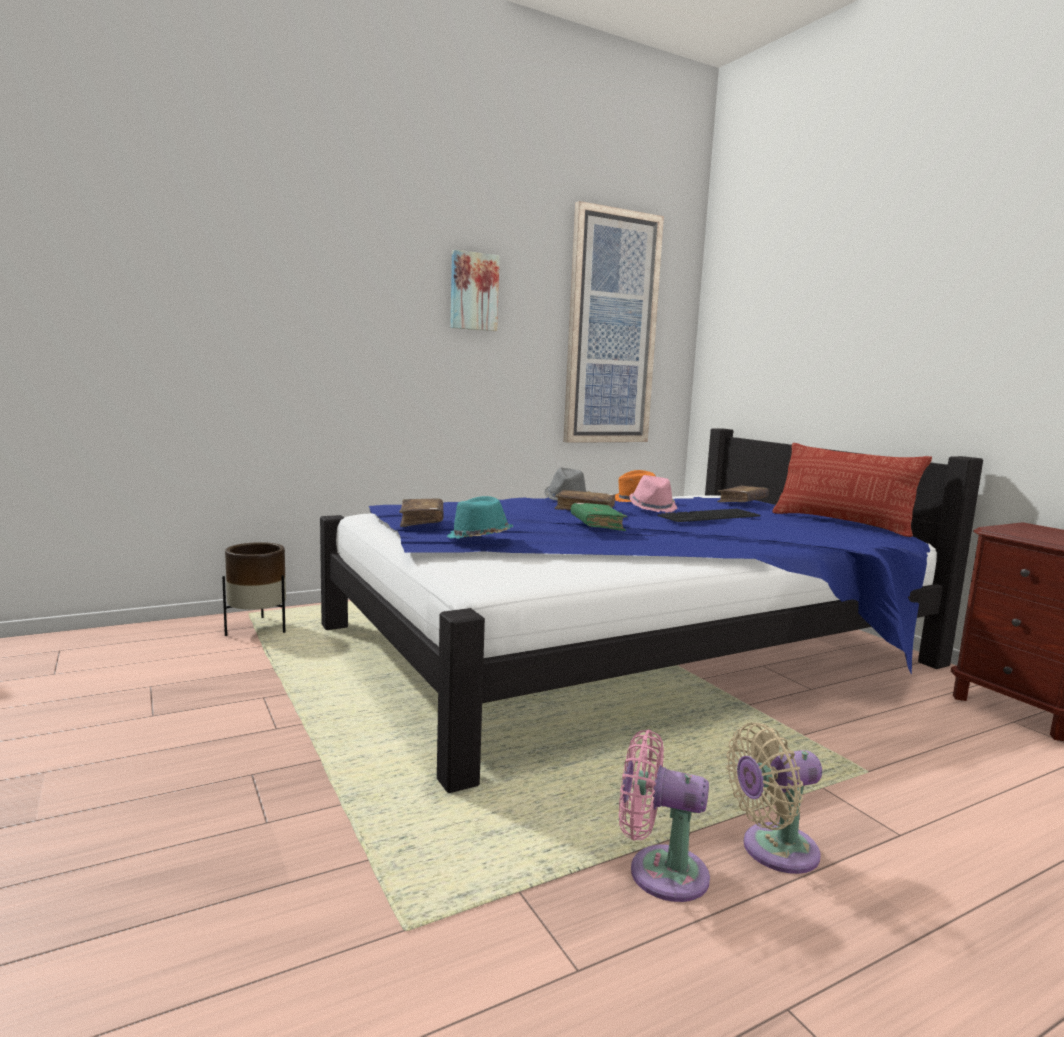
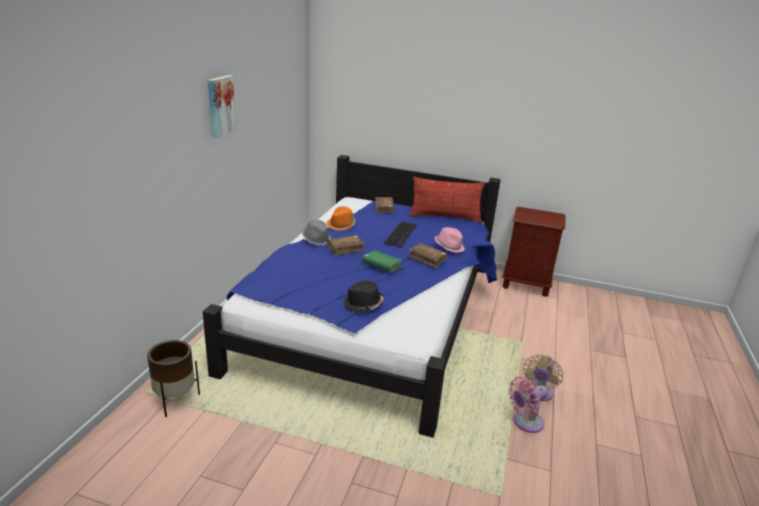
camera: 45 degrees left, 15 degrees up
brown book [399,498,444,527] -> brown book moved to [408,243,448,268]
turquoise hat [447,496,513,539] -> black hat [343,281,384,313]
picture [563,201,664,443] -> none
pink hat [629,475,677,513] -> pink hat moved to [435,227,465,253]

